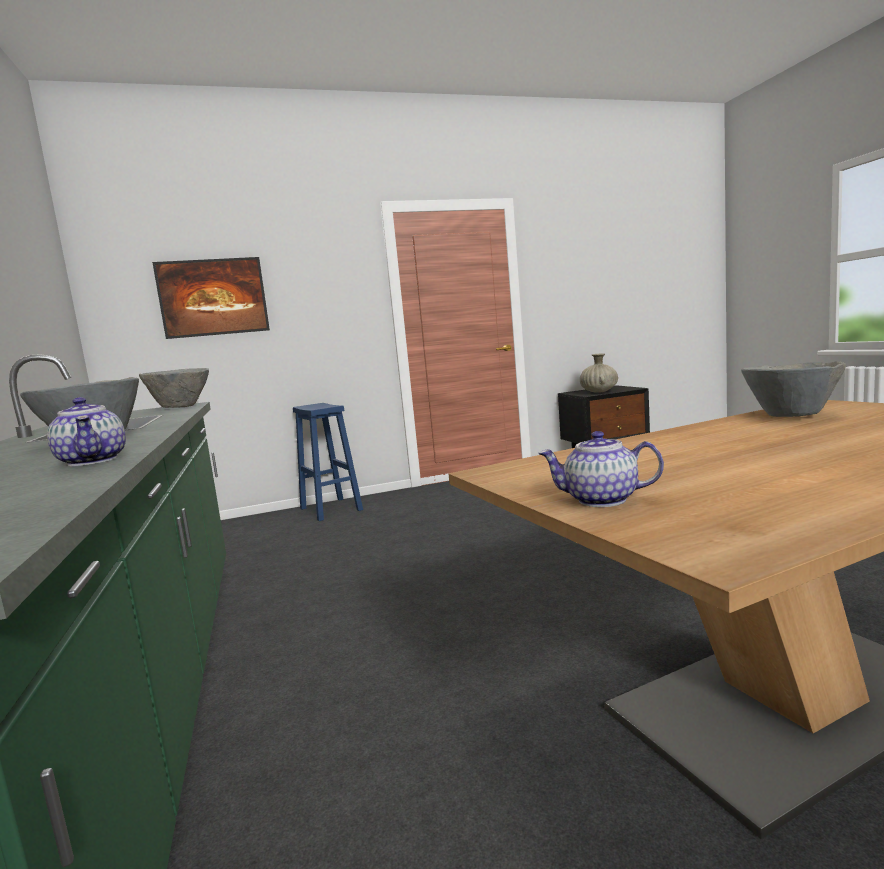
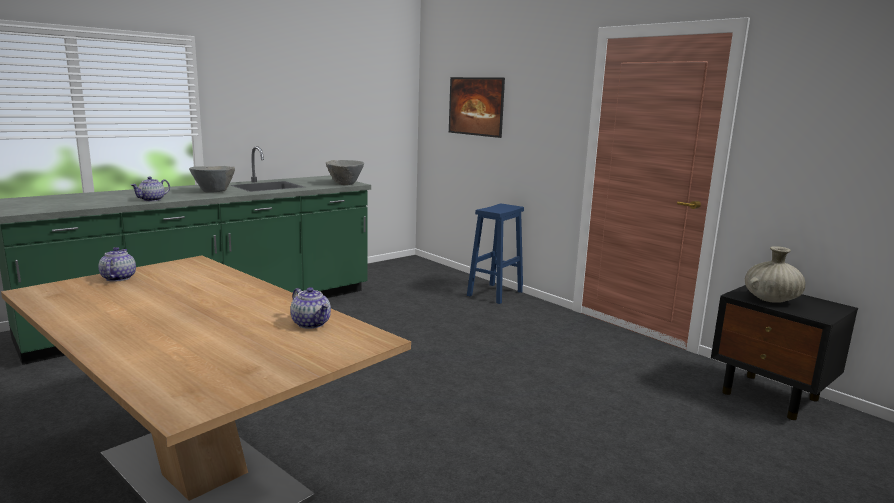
camera: 65 degrees right, 5 degrees up
grey bowl [741,361,846,417] -> teapot [290,287,331,329]

